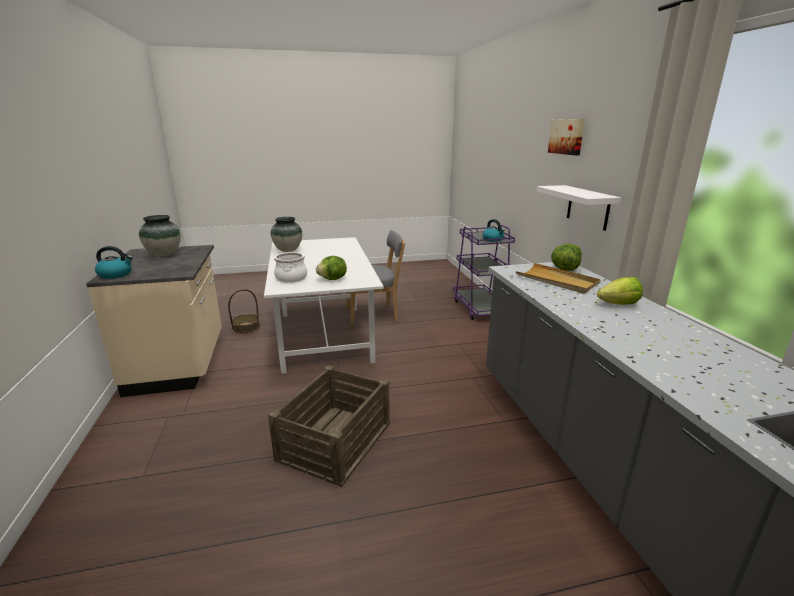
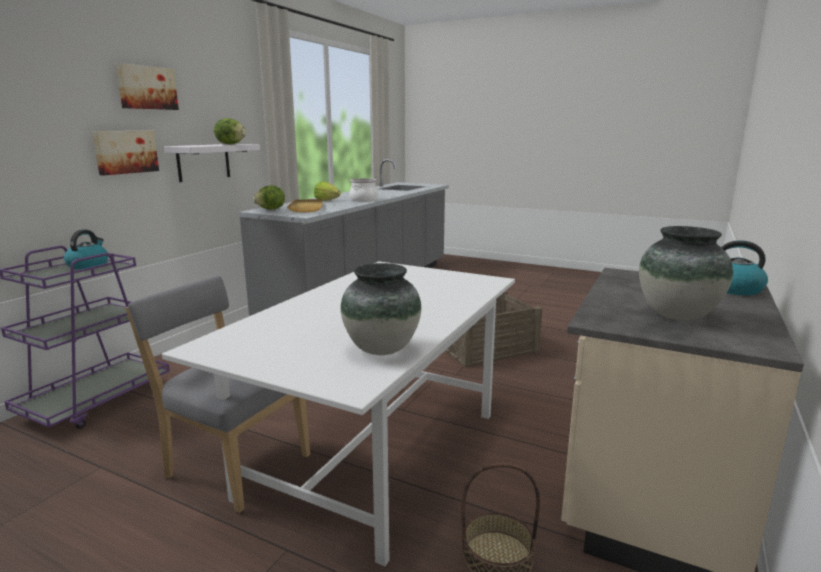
camera: 140 degrees left, 5 degrees down
cooking pot [274,252,307,283] -> cooking pot moved to [349,178,378,202]
lettuce [316,256,347,280] -> lettuce moved to [214,118,247,144]
none -> picture [92,131,159,176]

